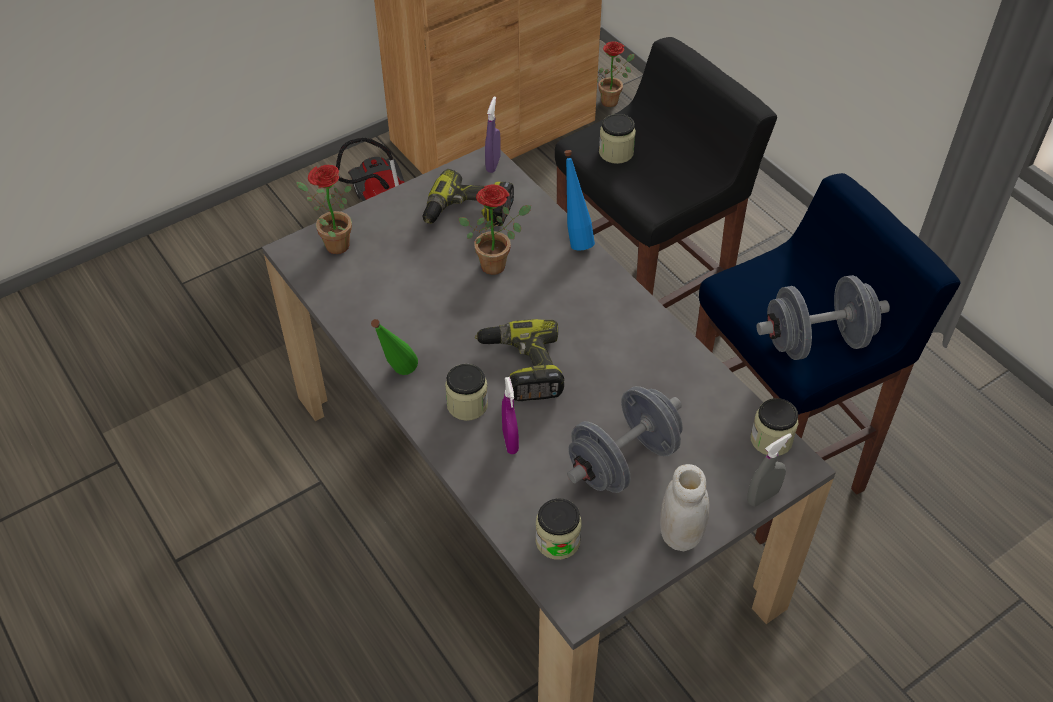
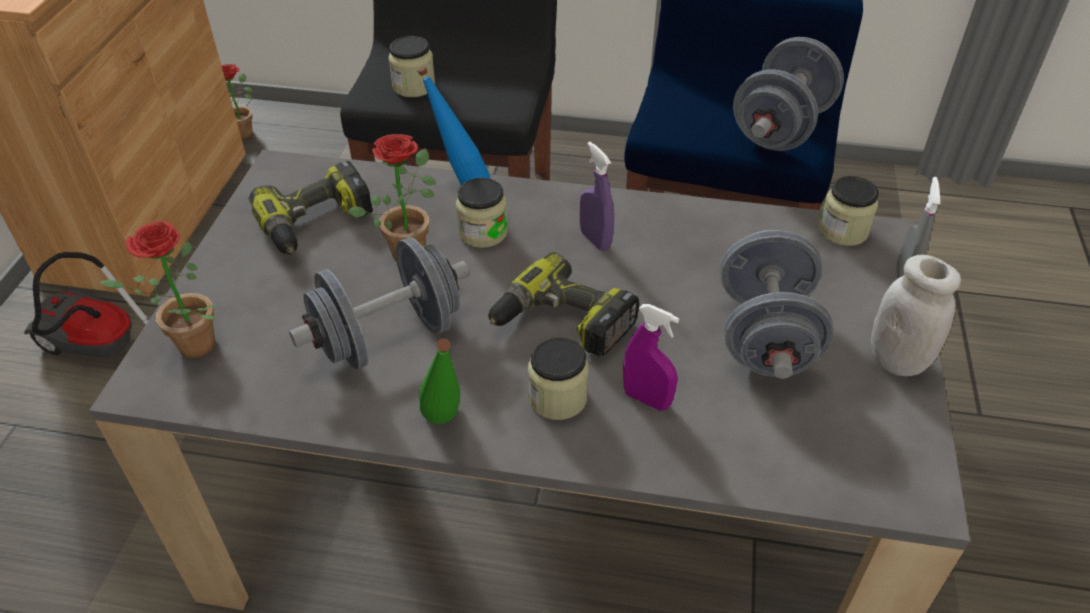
camera: 45 degrees left, 5 degrees down
purple spray bottle [485,96,501,173] -> purple spray bottle moved to [580,142,614,251]
jar [536,499,582,560] -> jar moved to [456,178,508,248]
none -> grey dumbbell [289,237,470,370]

